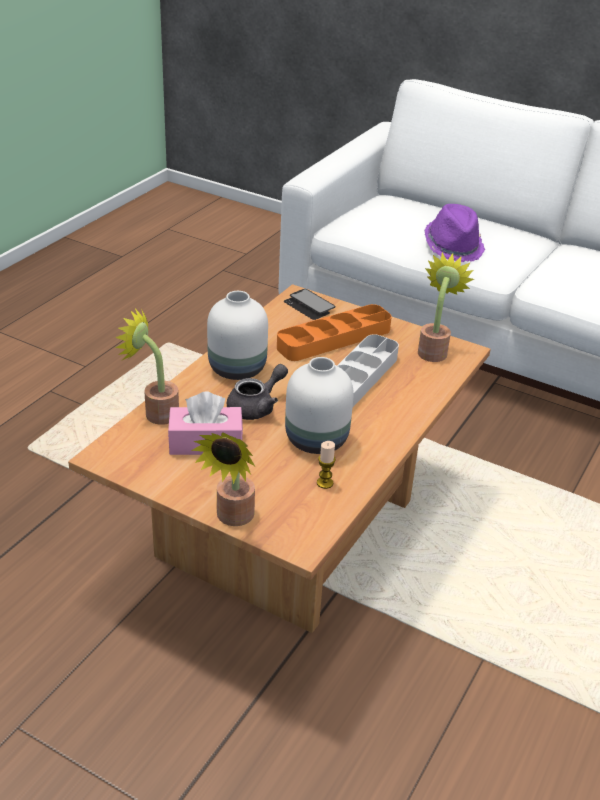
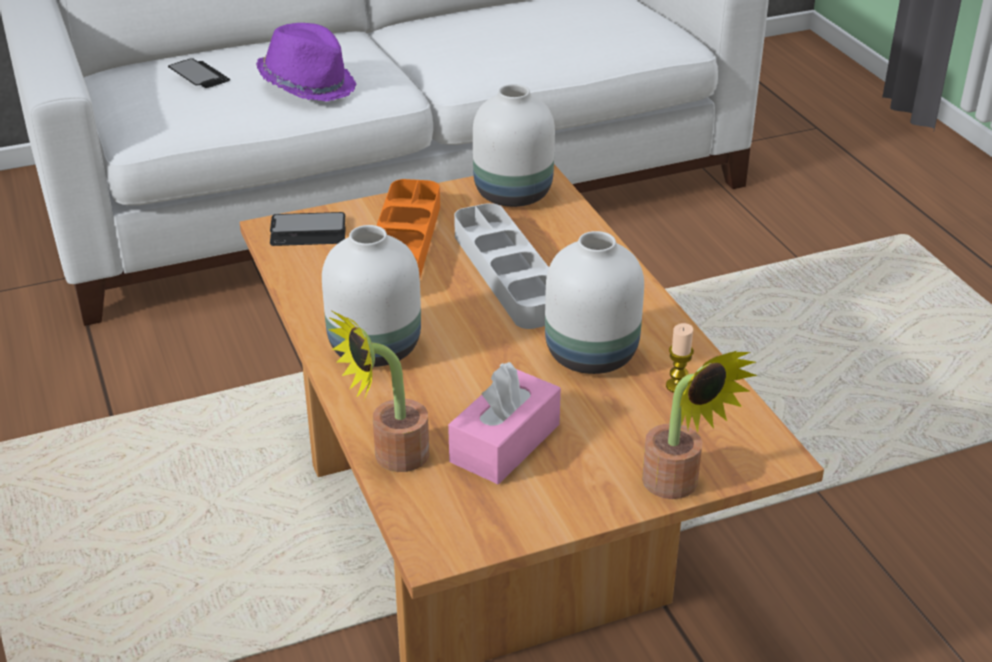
camera: 50 degrees left, 0 degrees up
grey teapot [227,364,288,420] -> none
potted plant [418,252,474,362] -> white vase [473,84,555,207]
none -> phone [168,59,230,88]

